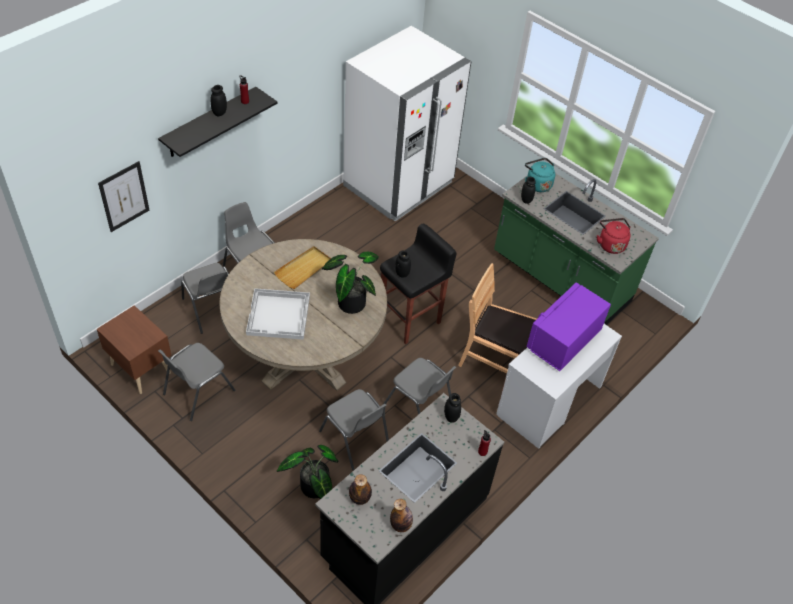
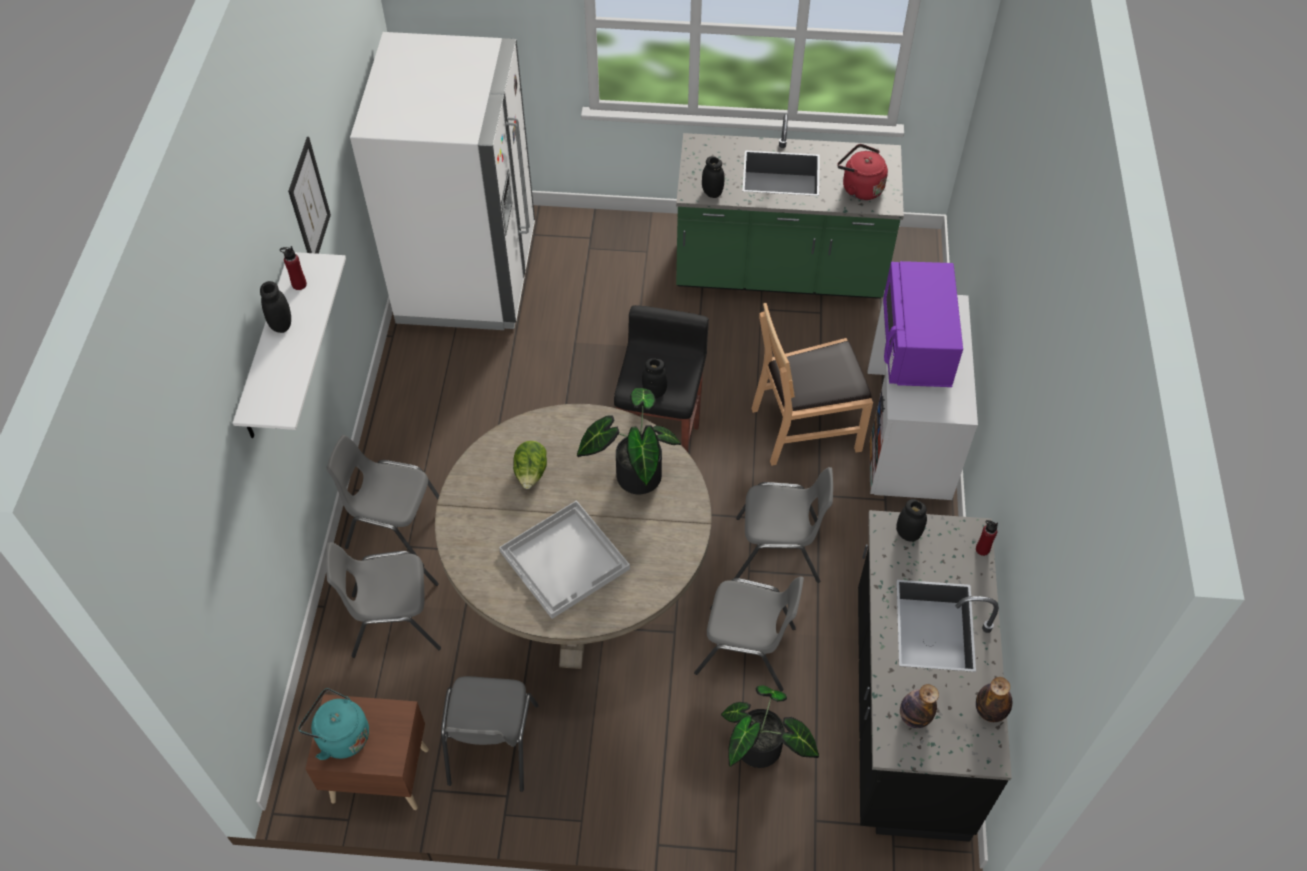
camera: 35 degrees left, 5 degrees up
picture [98,161,149,232] -> picture moved to [288,137,331,254]
black shelf [158,87,278,157] -> white shelf [233,252,346,438]
grey chair [181,263,229,334] -> grey chair turned 150 degrees clockwise [326,542,441,658]
beige tray [274,246,331,289] -> lettuce [513,441,547,489]
turquoise kettle [525,158,555,192] -> turquoise kettle moved to [298,688,369,760]

